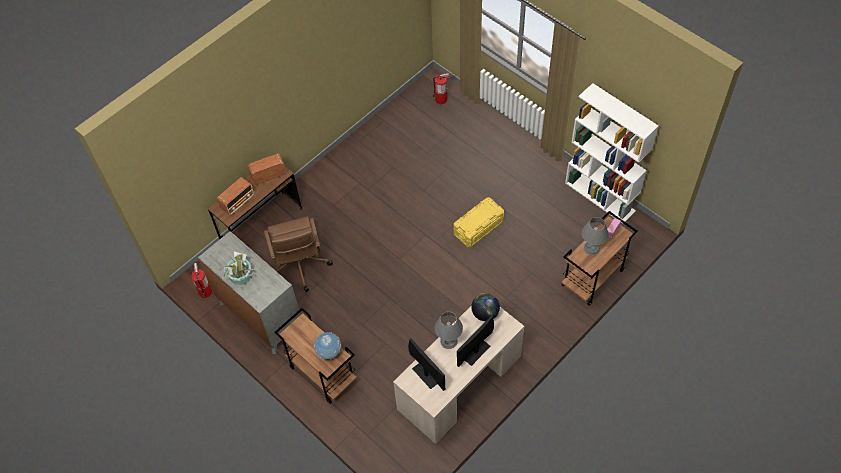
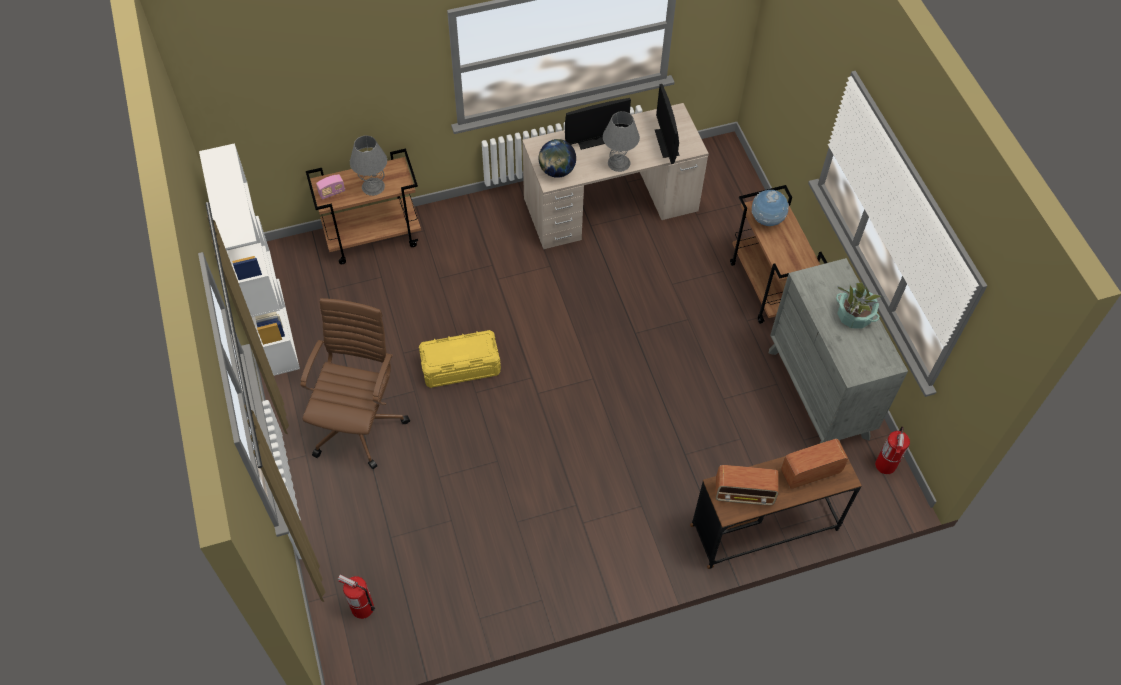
camera: 155 degrees left, 0 degrees up
brown office chair [264,216,333,292] -> brown office chair moved to [301,298,410,469]

